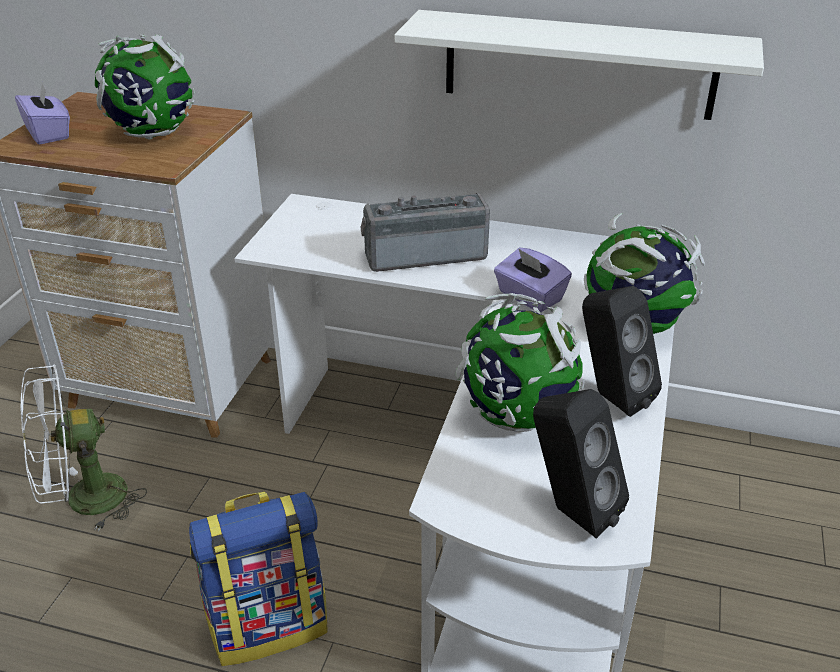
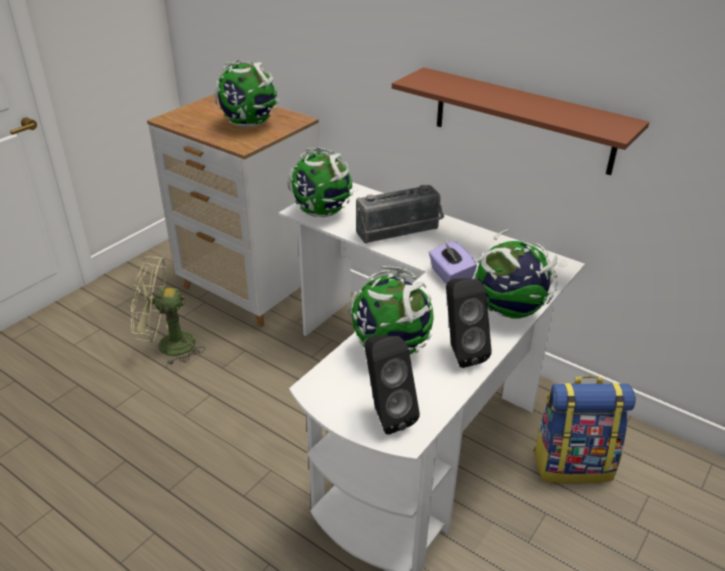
camera: 20 degrees right, 0 degrees up
purple tissue box [15,84,70,145] -> none
white fan [21,365,147,531] -> green fan [131,256,205,366]
backpack [189,492,328,666] -> backpack moved to [533,376,636,483]
radio [360,193,490,272] -> radio turned 150 degrees clockwise [356,185,444,244]
white shelf [394,10,764,120] -> brown shelf [392,67,649,175]
none -> globe [287,147,353,217]

